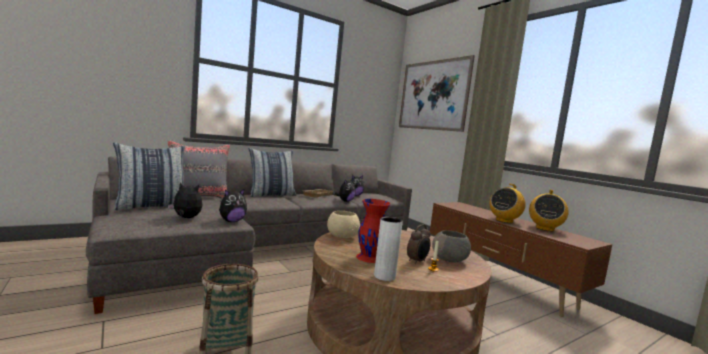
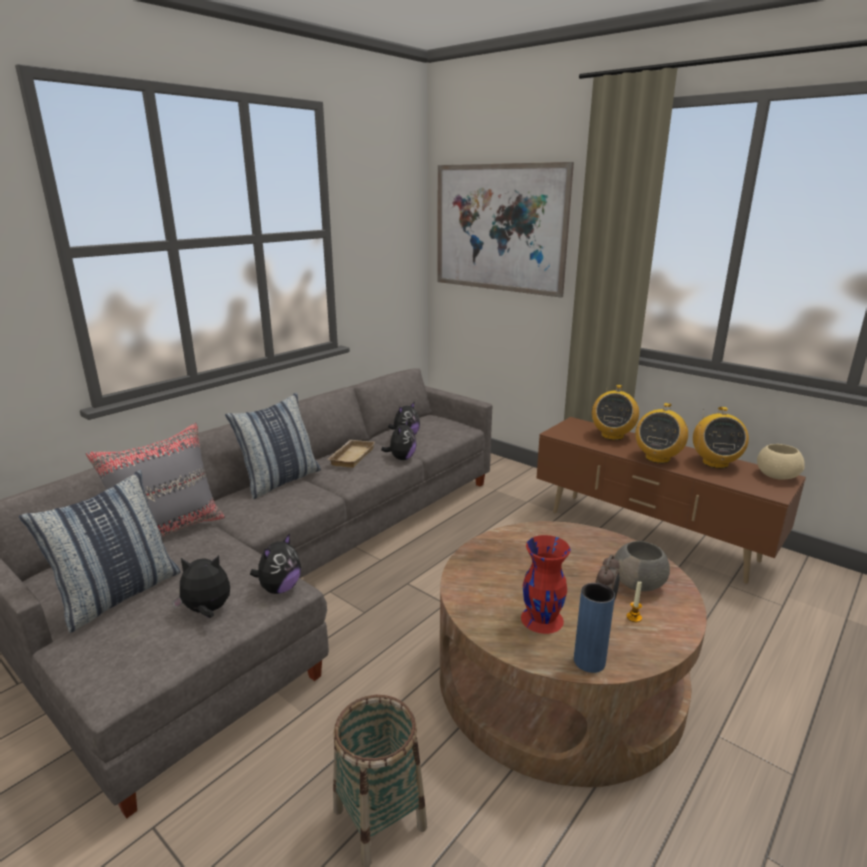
camera: 15 degrees left, 15 degrees up
beige bowl [327,211,360,238] -> beige bowl moved to [757,444,805,480]
white vase [374,217,403,281] -> blue vase [574,583,615,673]
none -> radio [592,385,639,440]

